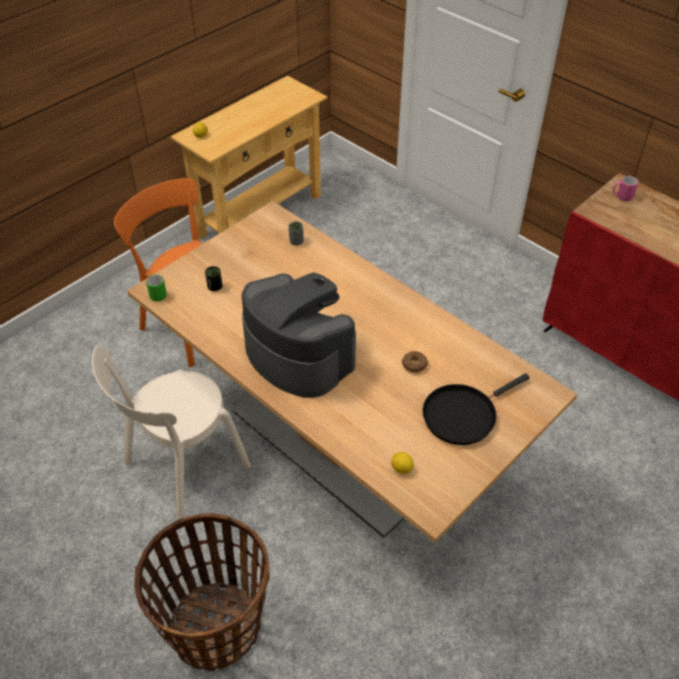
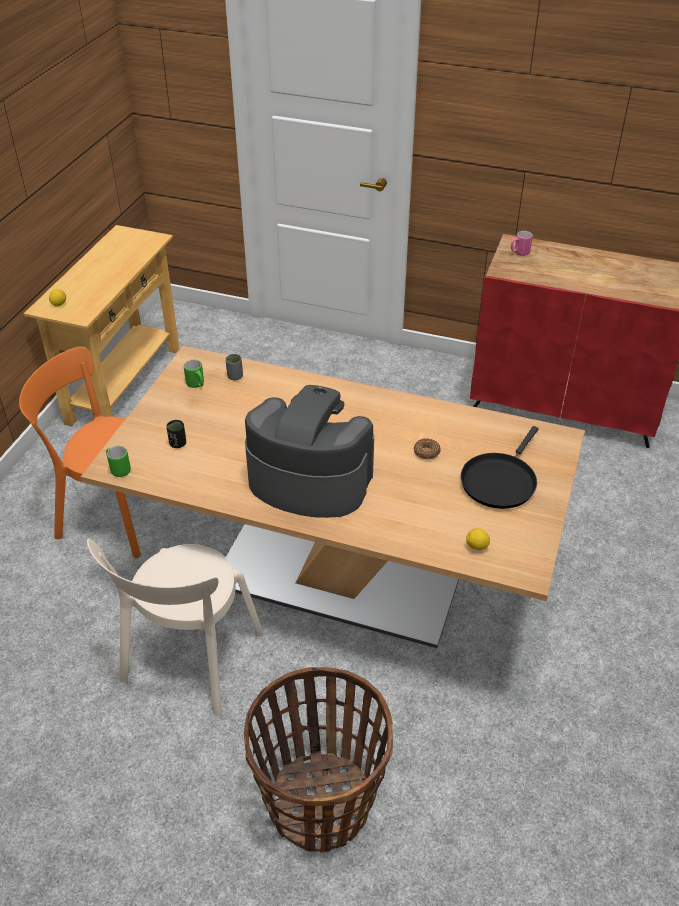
camera: 25 degrees left, 5 degrees down
none -> green mug [184,360,204,388]

